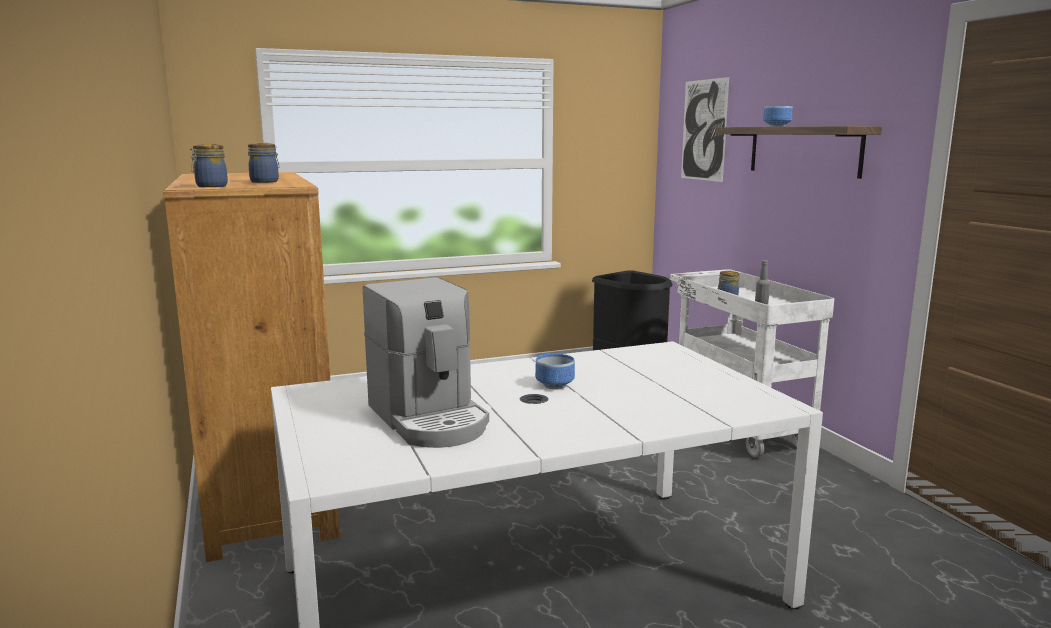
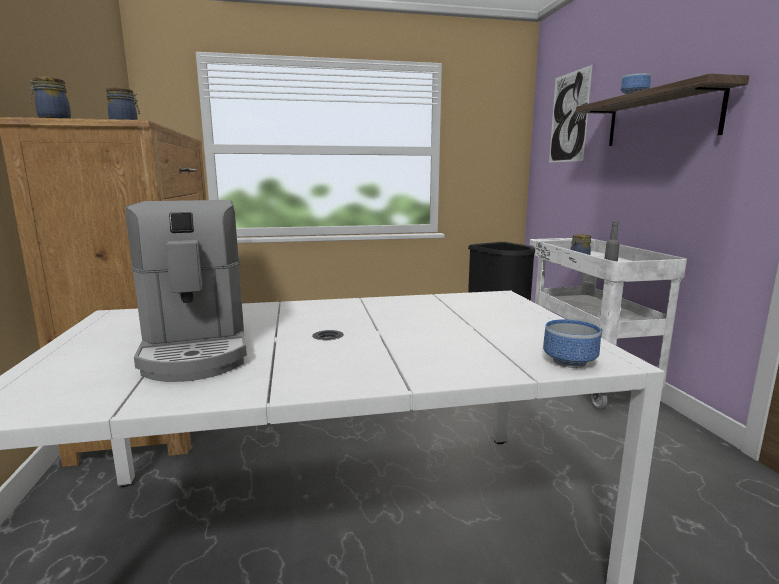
camera: 10 degrees right, 0 degrees up
bowl [535,354,575,389] -> bowl moved to [543,319,601,368]

